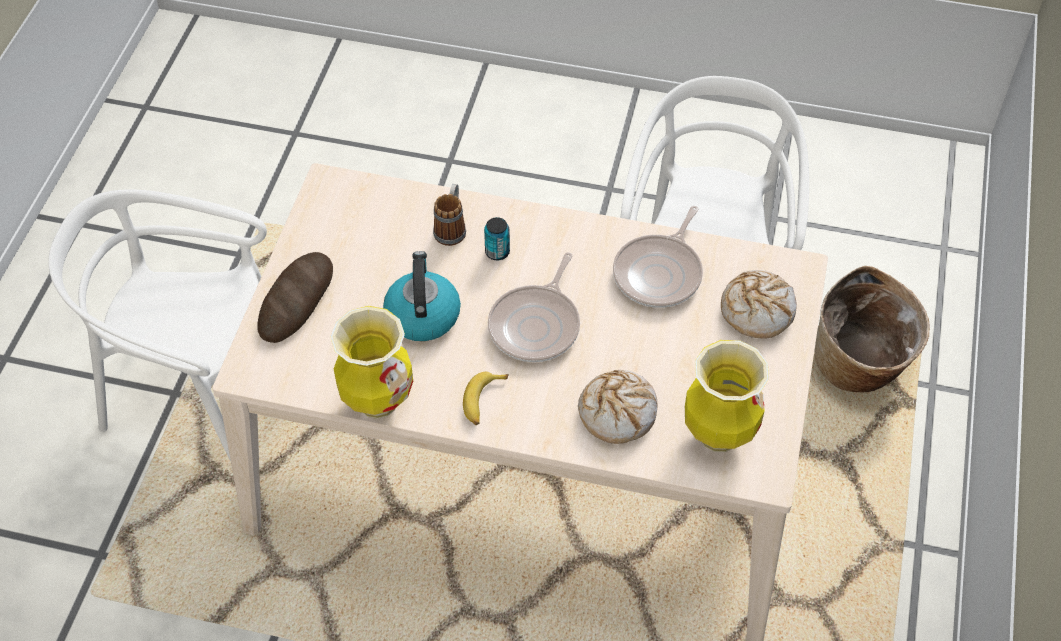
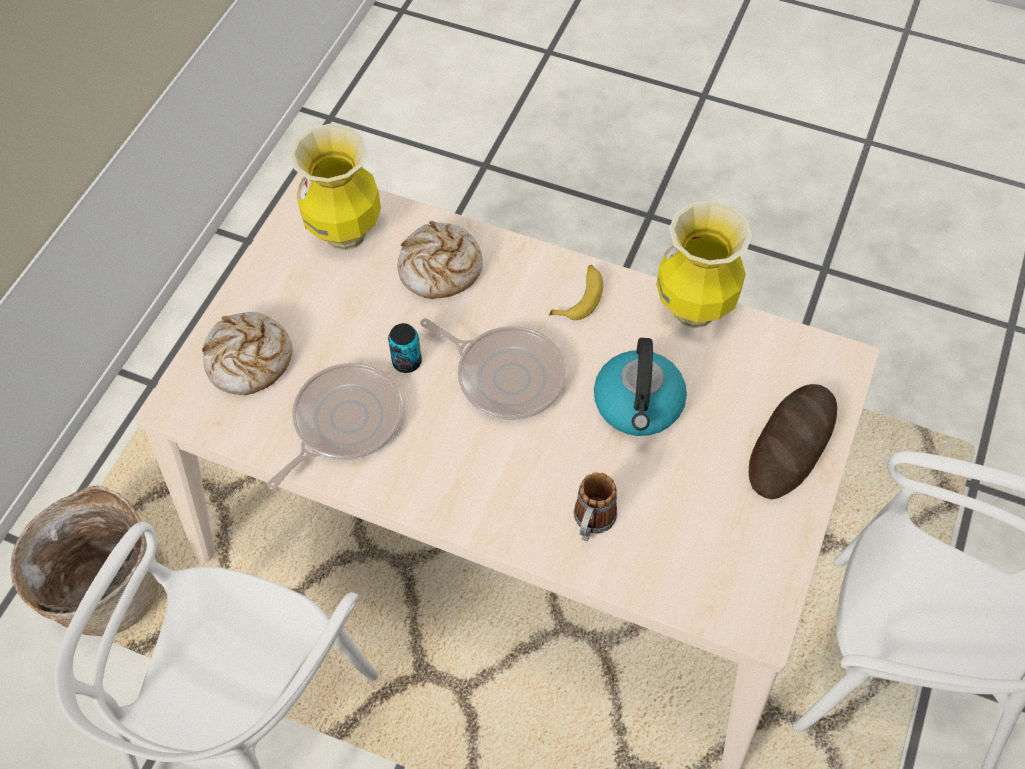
camera: 170 degrees left, 5 degrees up
can [484,217,510,260] -> can moved to [388,323,422,373]
frying pan [488,252,580,362] -> frying pan turned 90 degrees clockwise [420,319,566,420]

